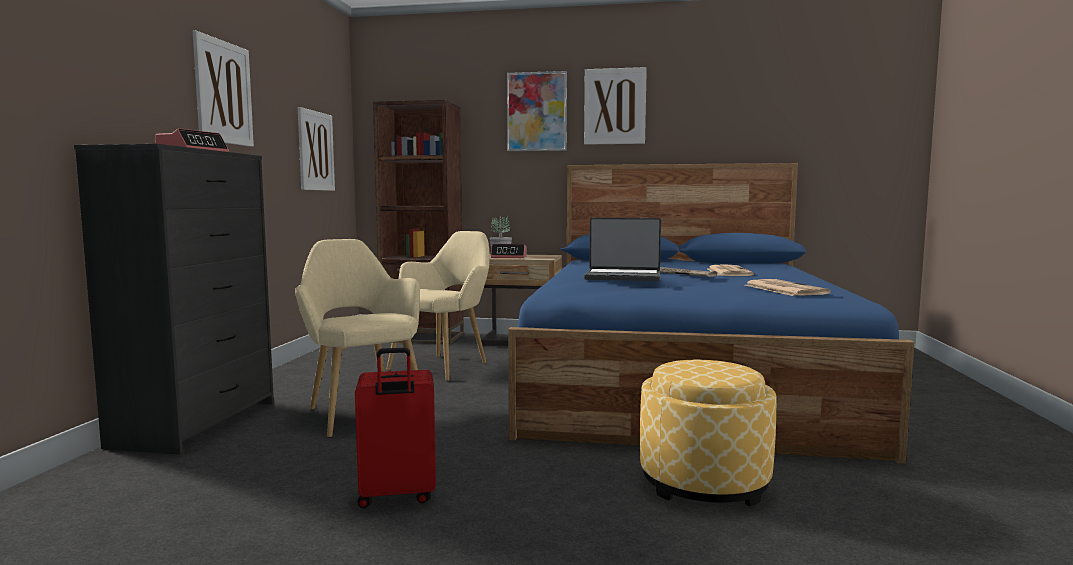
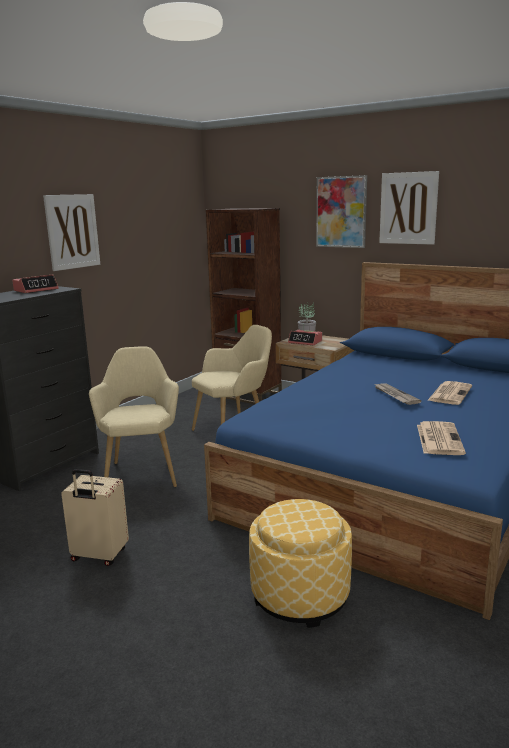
camera: 25 degrees right, 10 degrees up
picture [298,107,335,191] -> none
red suitcase [355,348,436,508] -> beige suitcase [61,469,129,566]
laptop [584,218,661,281] -> none

